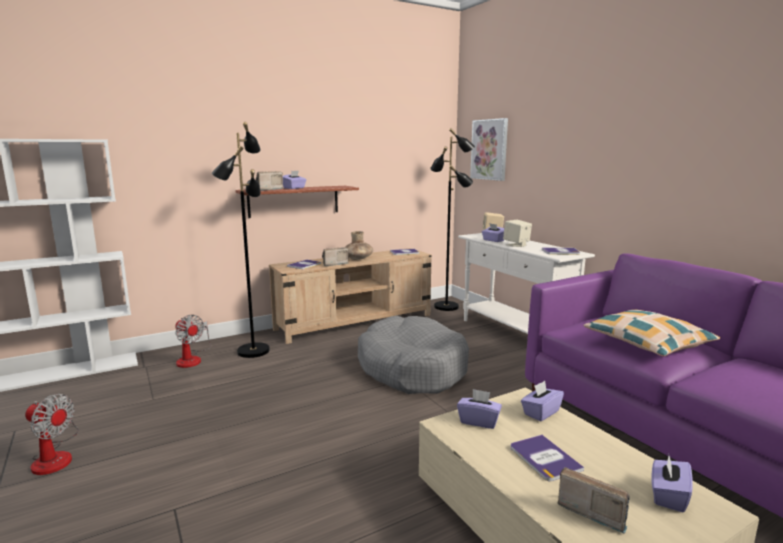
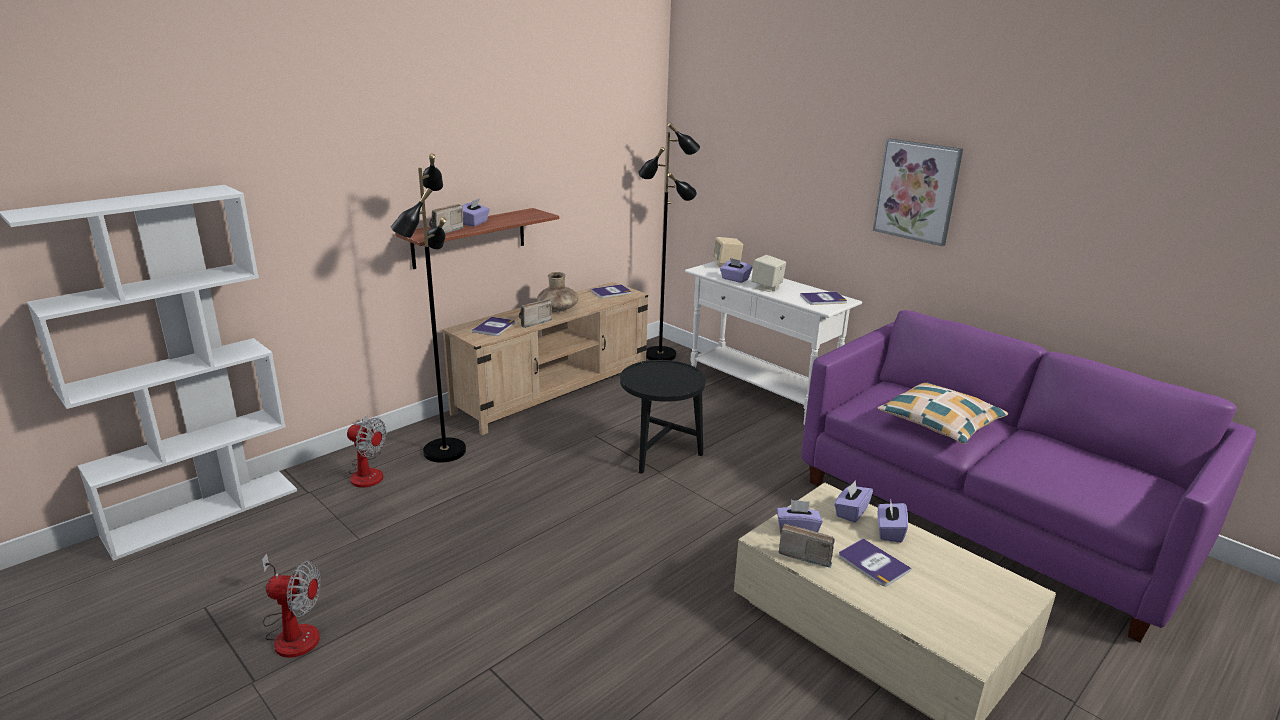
camera: 15 degrees left, 10 degrees up
grey dog bed [358,316,469,394] -> black side table [620,360,706,474]
picture [470,118,508,181] -> picture moved to [873,138,963,246]
radio [558,467,630,534] -> radio moved to [779,524,835,568]
purple tissue box [652,455,693,513] -> purple tissue box moved to [878,499,908,543]

